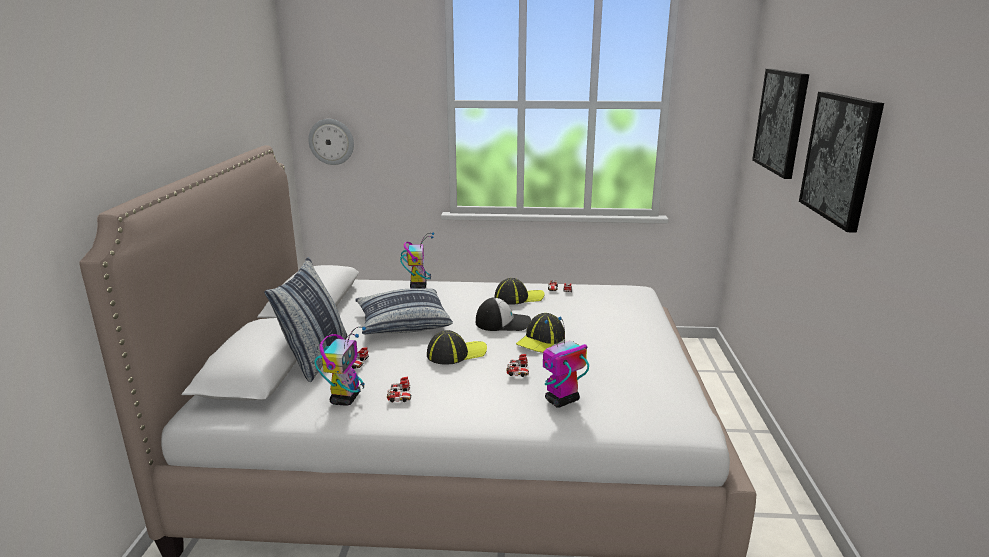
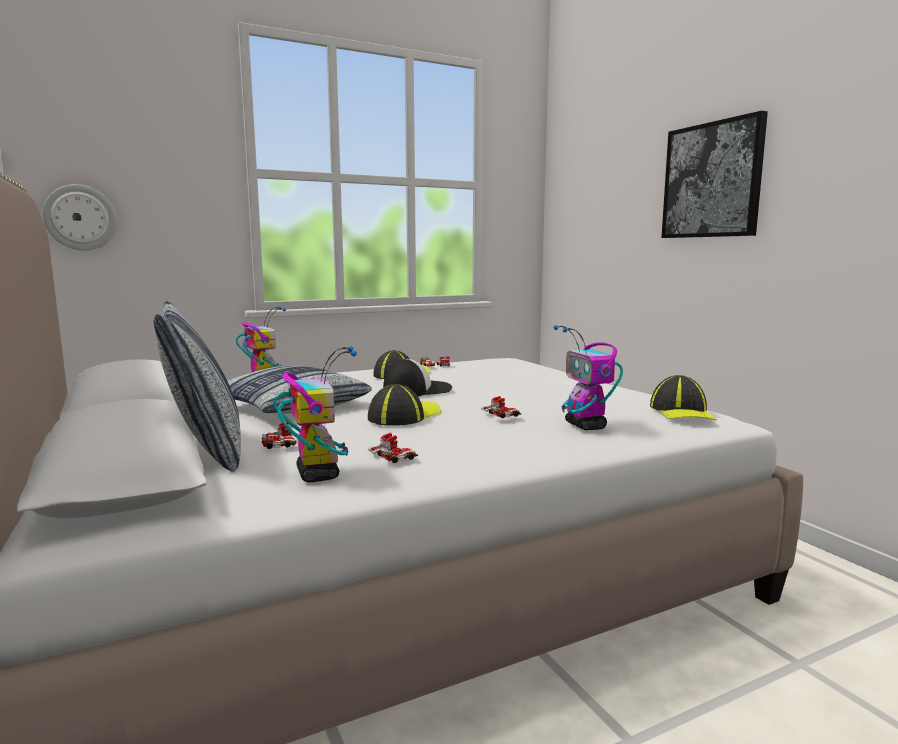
camera: 30 degrees left, 10 degrees down
cap [516,313,565,353] -> cap moved to [650,375,717,421]
toy robot [543,317,589,408] -> toy robot turned 45 degrees counterclockwise [554,325,623,430]
picture [752,69,809,179] -> none

